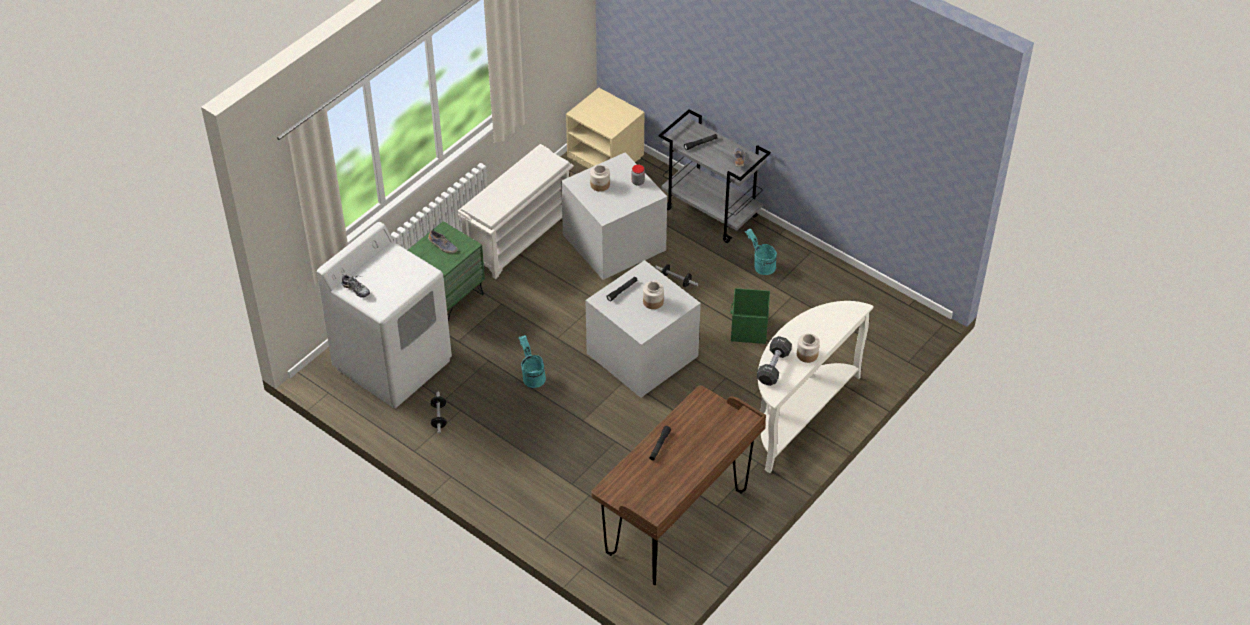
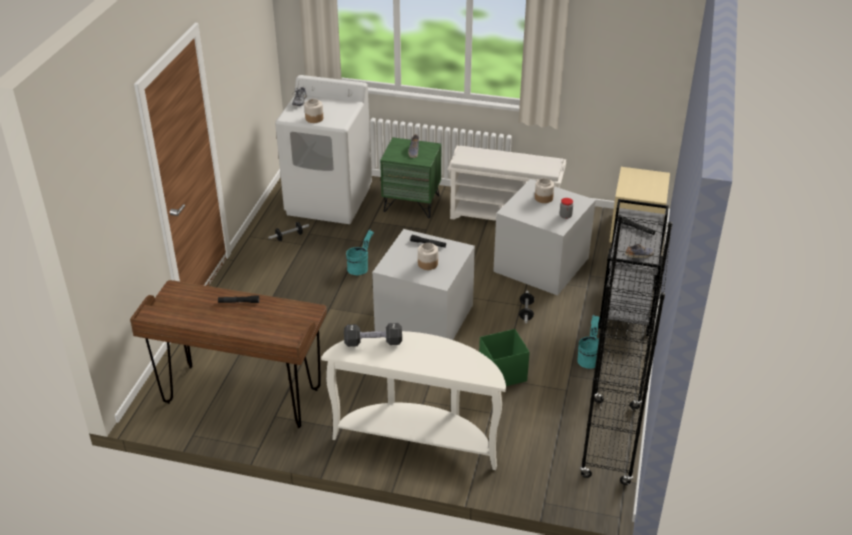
camera: 65 degrees right, 10 degrees down
jar [797,333,820,363] -> jar moved to [304,99,323,123]
none -> black bookcase [580,215,673,485]

